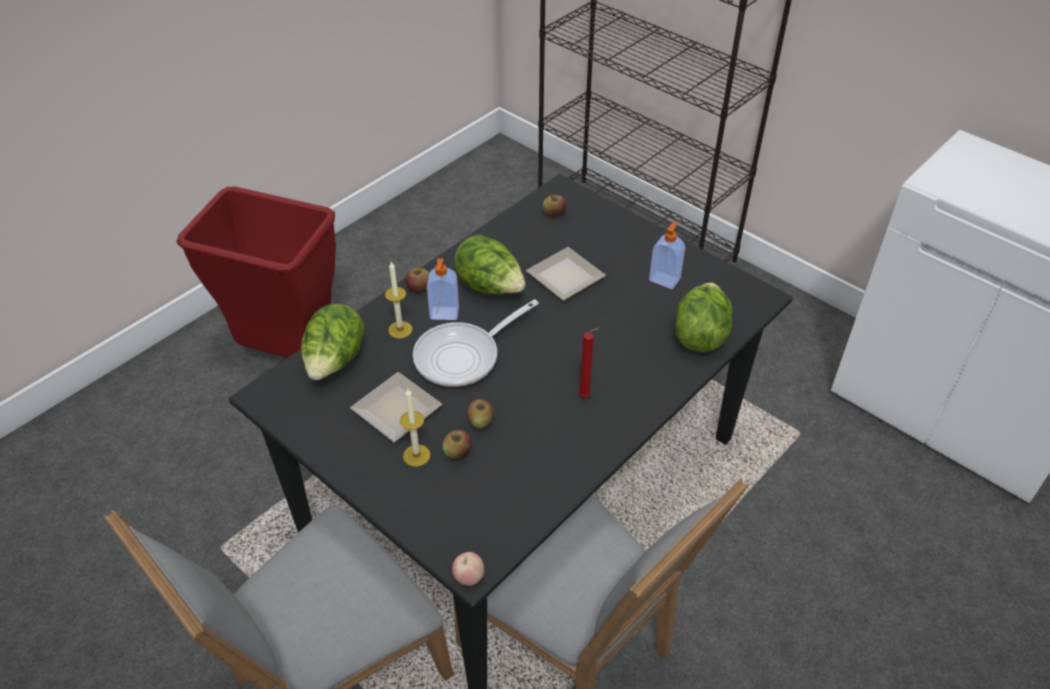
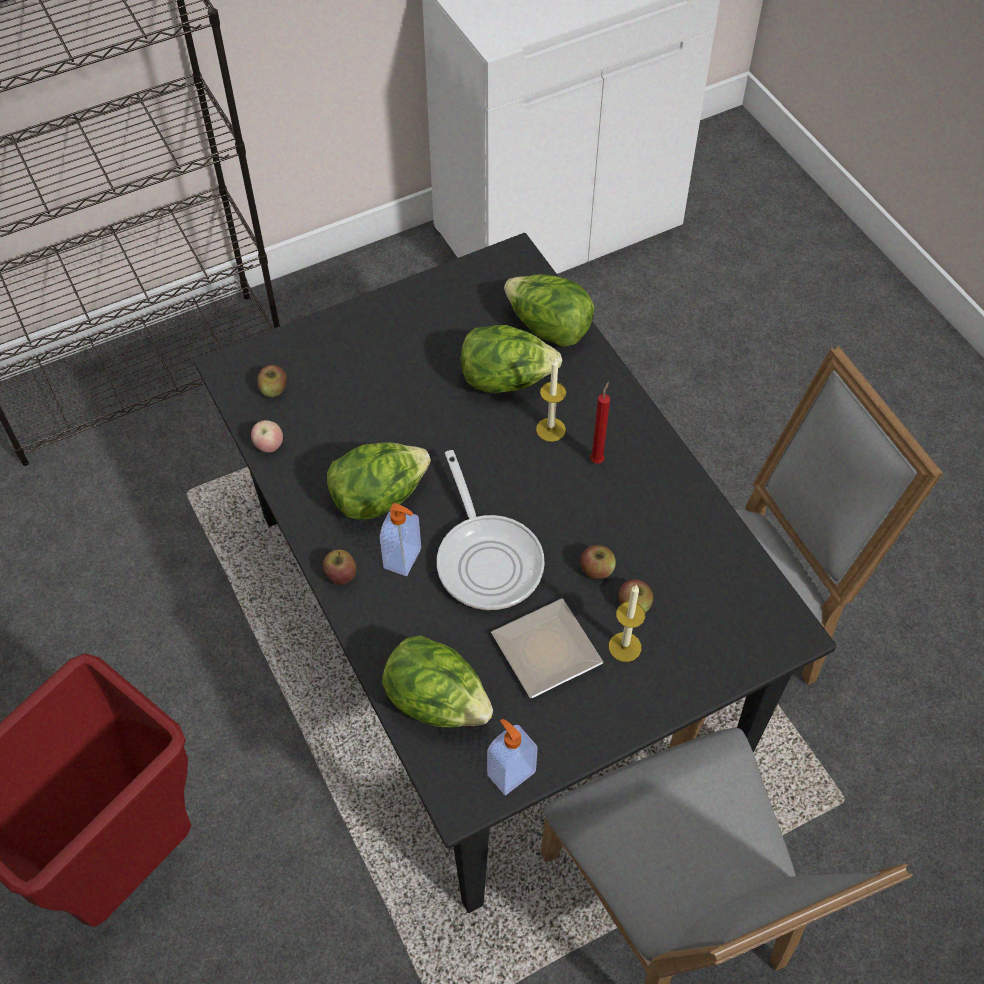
camera: 70 degrees left, 10 degrees up
candle [385,262,412,339] -> candle moved to [536,358,566,442]
apple [452,552,484,586] -> apple moved to [251,420,283,452]
plate [526,247,606,301] -> none
soap dispenser [649,222,685,289] -> soap dispenser moved to [487,719,538,795]
none -> lettuce [461,325,562,393]

